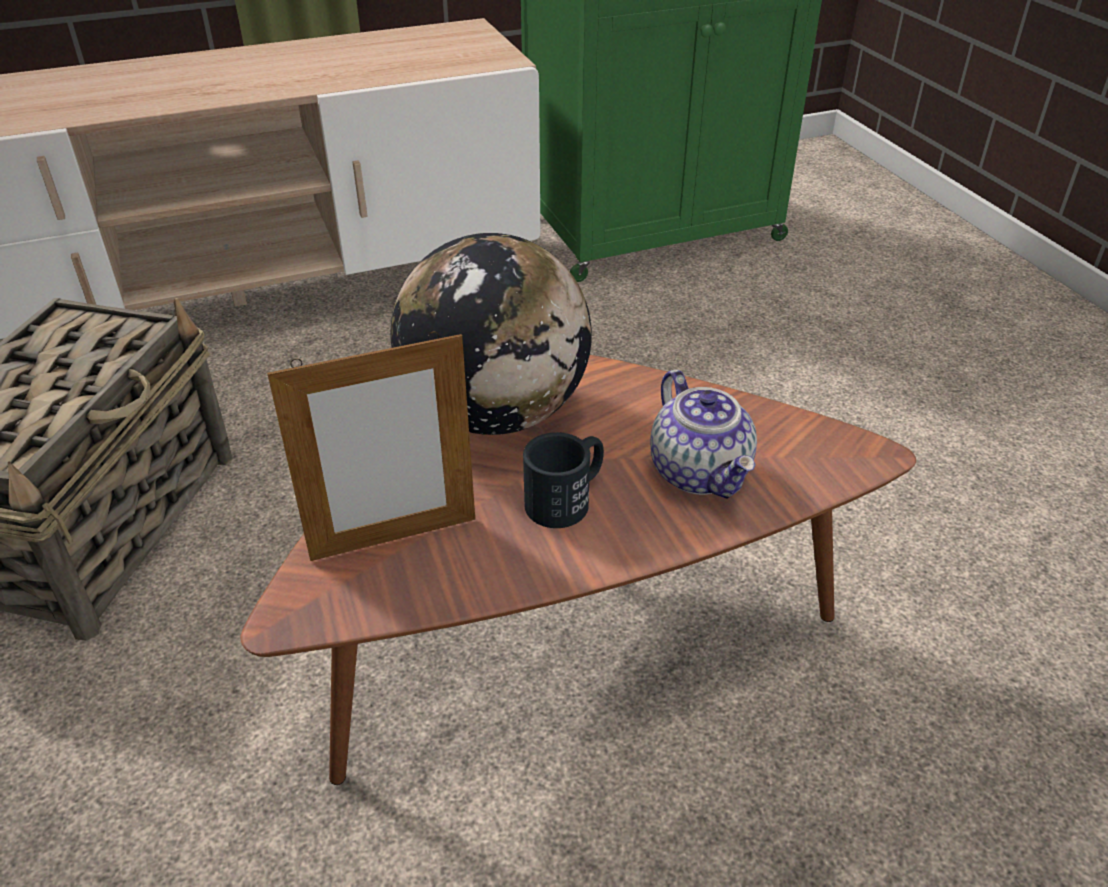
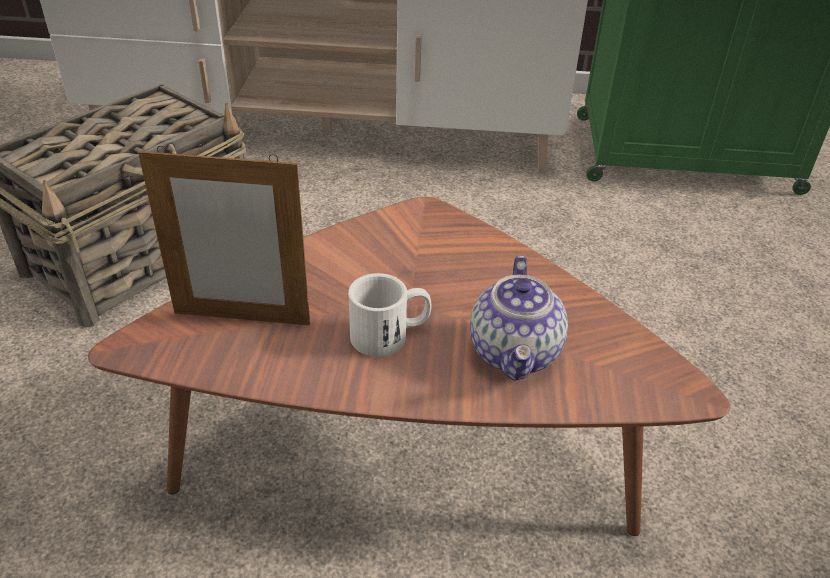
camera: 25 degrees right, 0 degrees up
globe [390,233,592,435] -> none
black mug [523,432,604,528] -> white mug [348,273,432,357]

